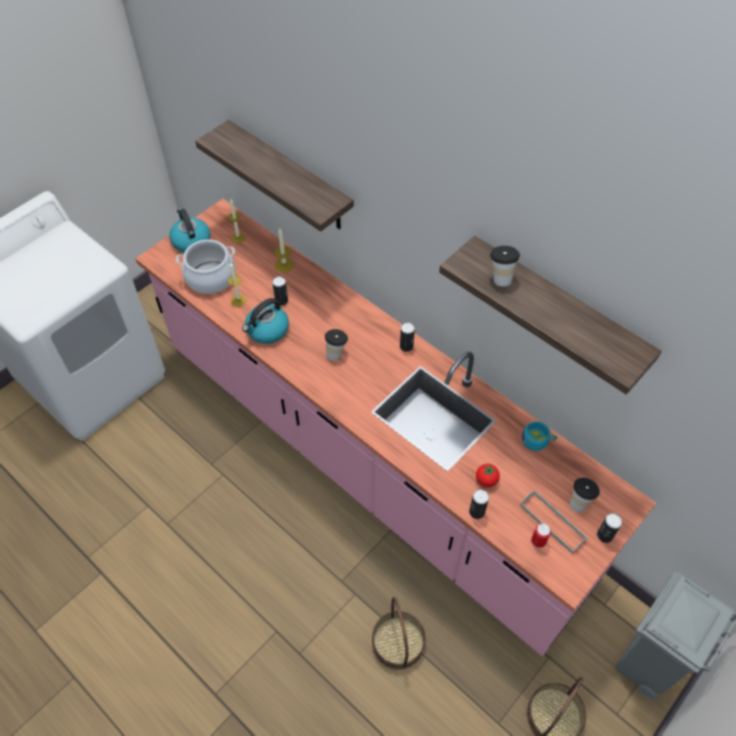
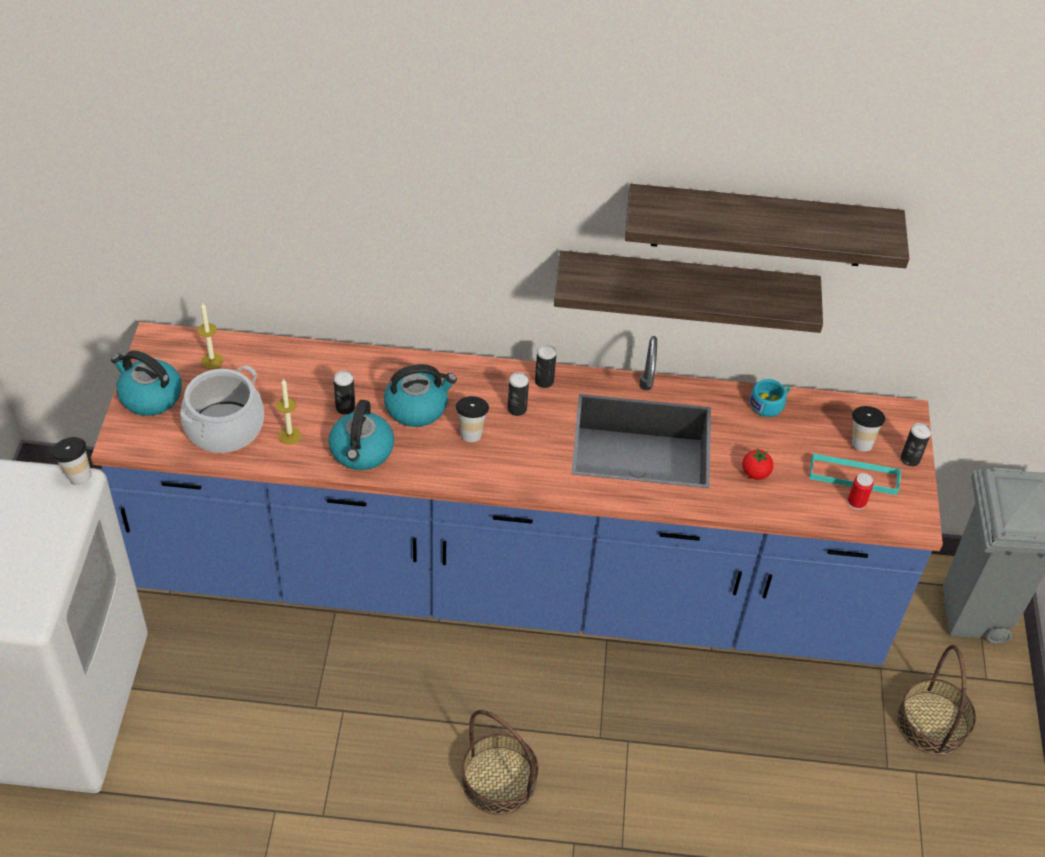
camera: 40 degrees left, 5 degrees down
pink counter [135,199,656,656] -> blue counter [91,322,943,665]
shelf [195,120,354,232] -> shelf moved to [554,251,823,333]
candle [274,227,294,273] -> none
basket [372,597,426,670] -> basket moved to [462,710,538,815]
can [469,489,489,519] -> can moved to [507,372,529,416]
cup [490,246,520,287] -> cup moved to [51,437,92,485]
grey tray [520,490,588,554] -> turquoise tray [810,453,901,495]
none -> kettle [384,364,457,427]

